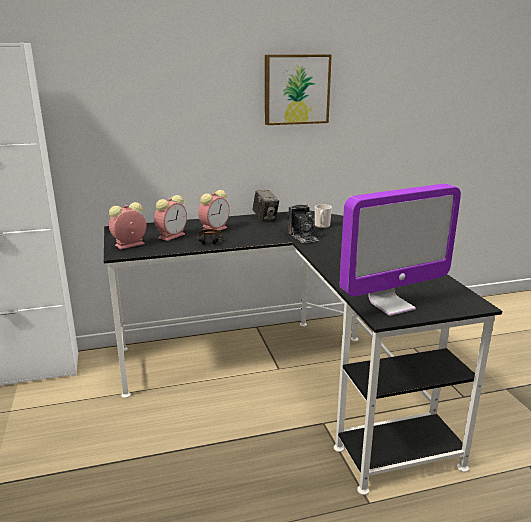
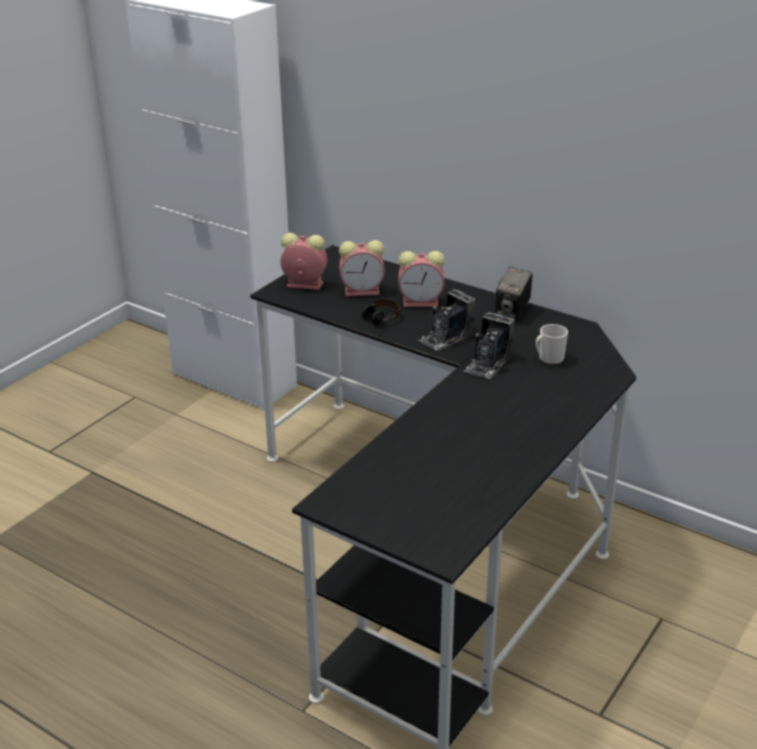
camera: 50 degrees right, 10 degrees up
picture [265,54,332,125] -> none
monitor [340,184,461,316] -> none
none -> camera [418,290,476,351]

